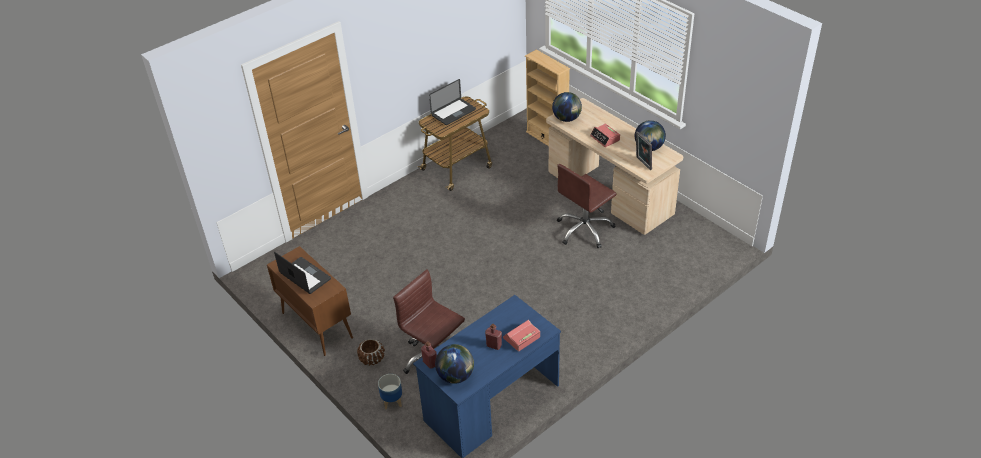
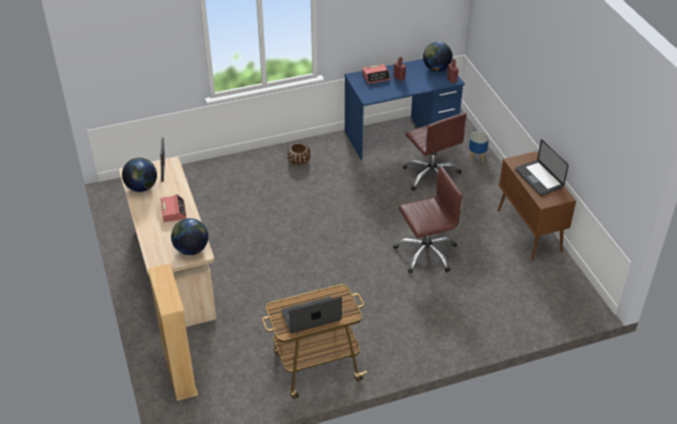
camera: 160 degrees left, 0 degrees up
brown planter [357,339,385,366] -> brown planter moved to [287,143,311,165]
brown office chair [557,164,617,248] -> brown office chair moved to [393,166,463,274]

